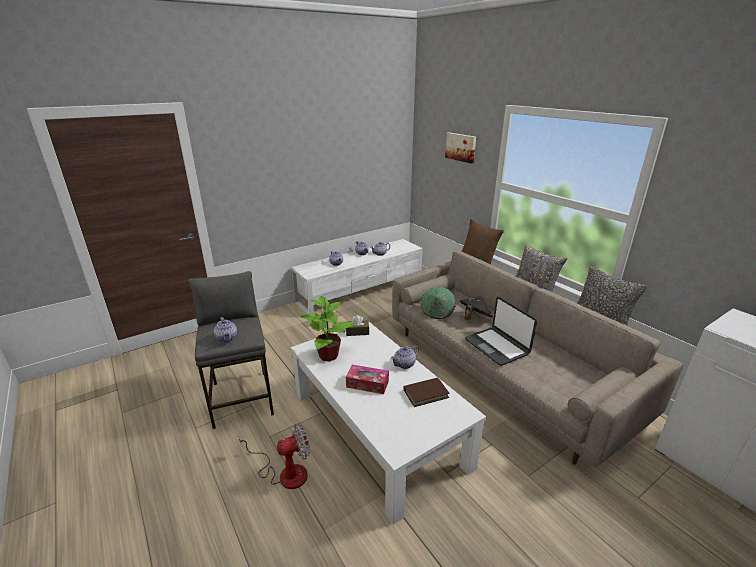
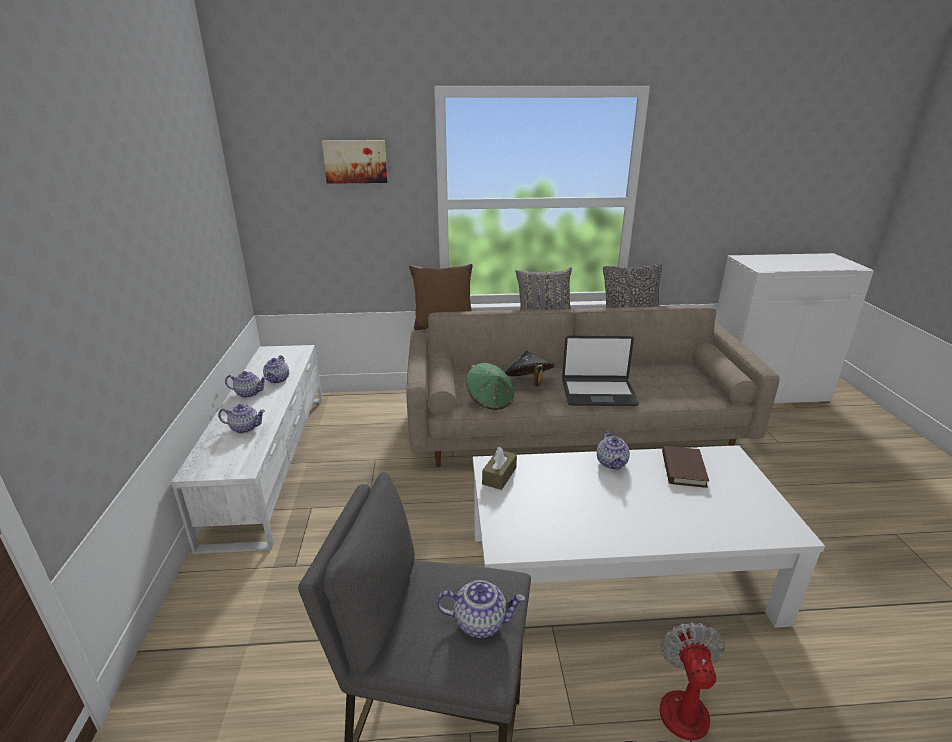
camera: 60 degrees left, 0 degrees up
potted plant [300,296,357,362] -> none
tissue box [346,365,389,394] -> none

